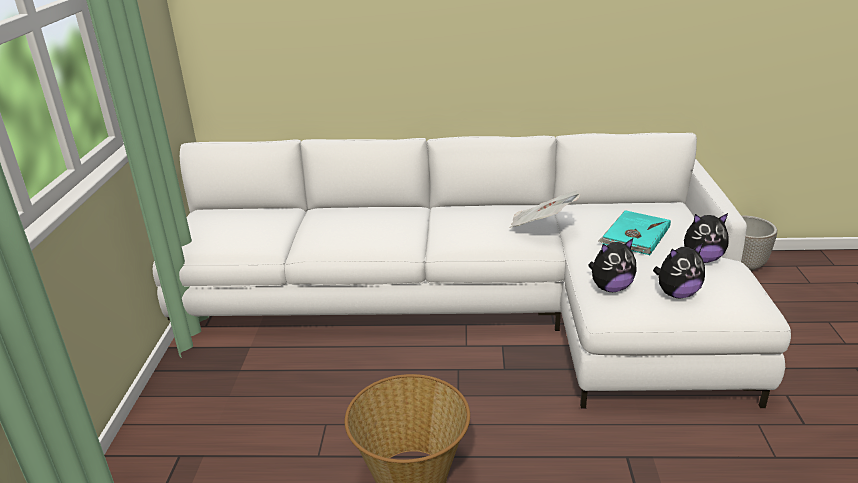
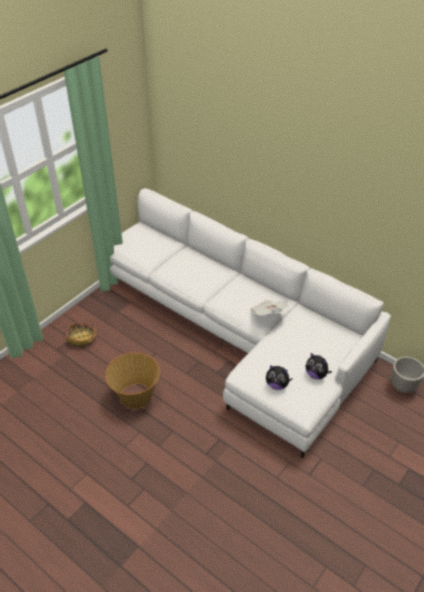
camera: 35 degrees right, 15 degrees up
plush toy [588,238,637,292] -> none
turquoise book [598,210,671,255] -> none
none -> basket [66,323,96,347]

